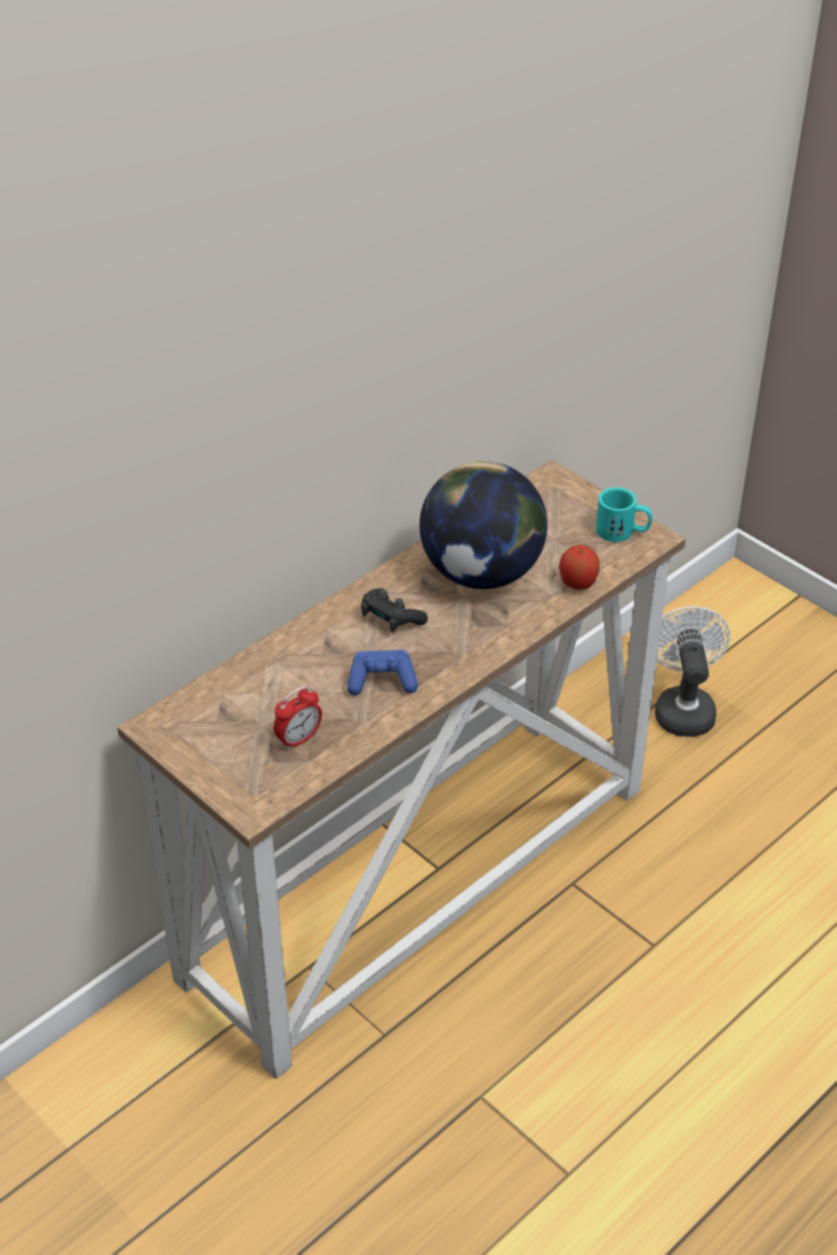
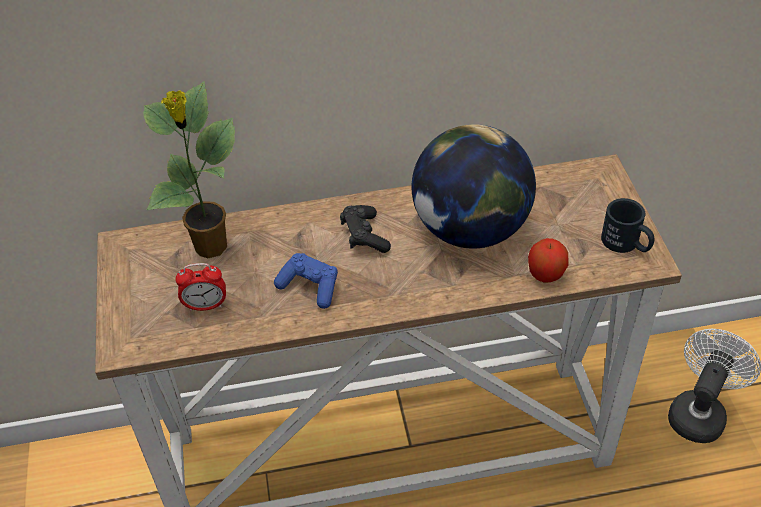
camera: 35 degrees right, 5 degrees up
turquoise mug [596,487,652,542] -> black mug [601,198,654,253]
none -> potted plant [143,81,235,258]

